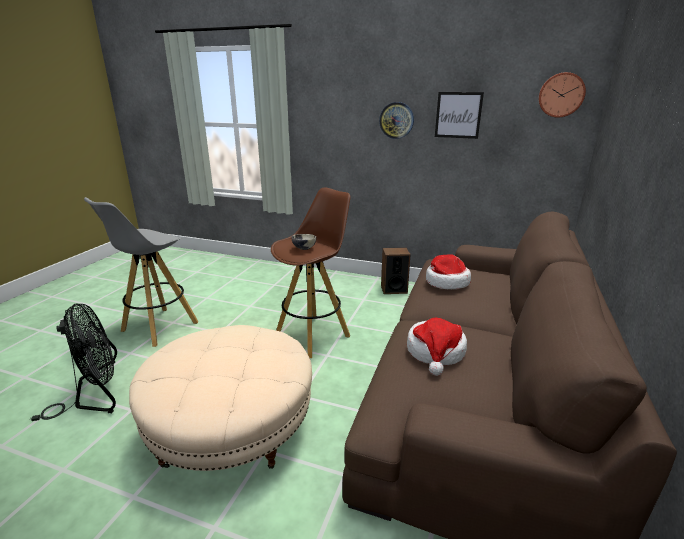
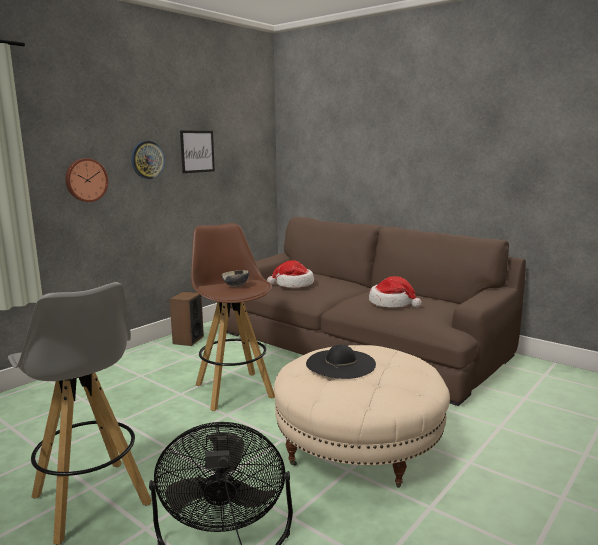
camera: 70 degrees left, 10 degrees down
wall clock [539,72,586,118] -> wall clock moved to [65,158,108,202]
none -> black hat [306,344,376,379]

